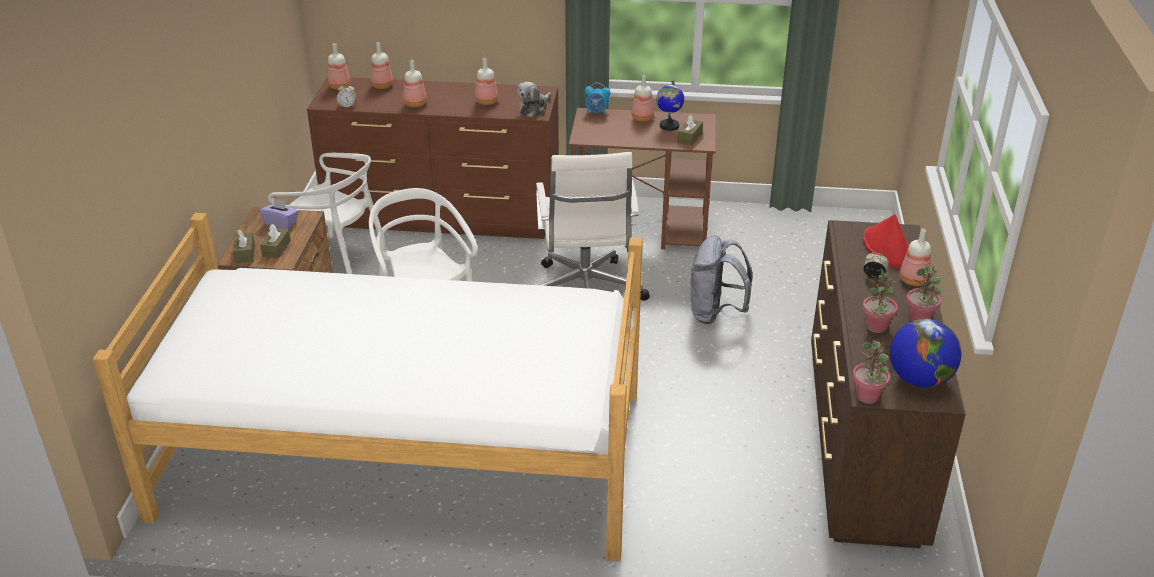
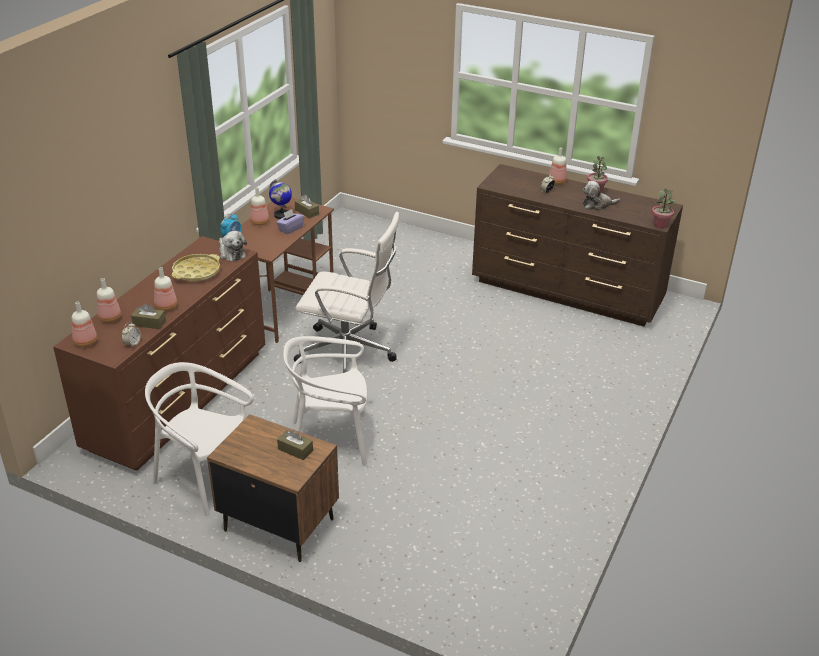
camera: 70 degrees left, 0 degrees up
bed [92,213,643,561] -> none
brown tissue box [233,230,255,263] -> brown tissue box moved to [131,303,166,329]
purple tissue box [259,198,299,229] -> purple tissue box moved to [276,209,304,234]
white chair [268,153,387,274] -> white chair turned 105 degrees counterclockwise [145,362,254,516]
bottle [475,58,498,105] -> yellow tray [172,254,220,281]
grey backpack [691,236,753,324] -> none
red hat [863,214,909,269] -> none
potted plant [863,269,898,333] -> plush toy [583,181,620,211]
globe [890,319,961,388] -> none

